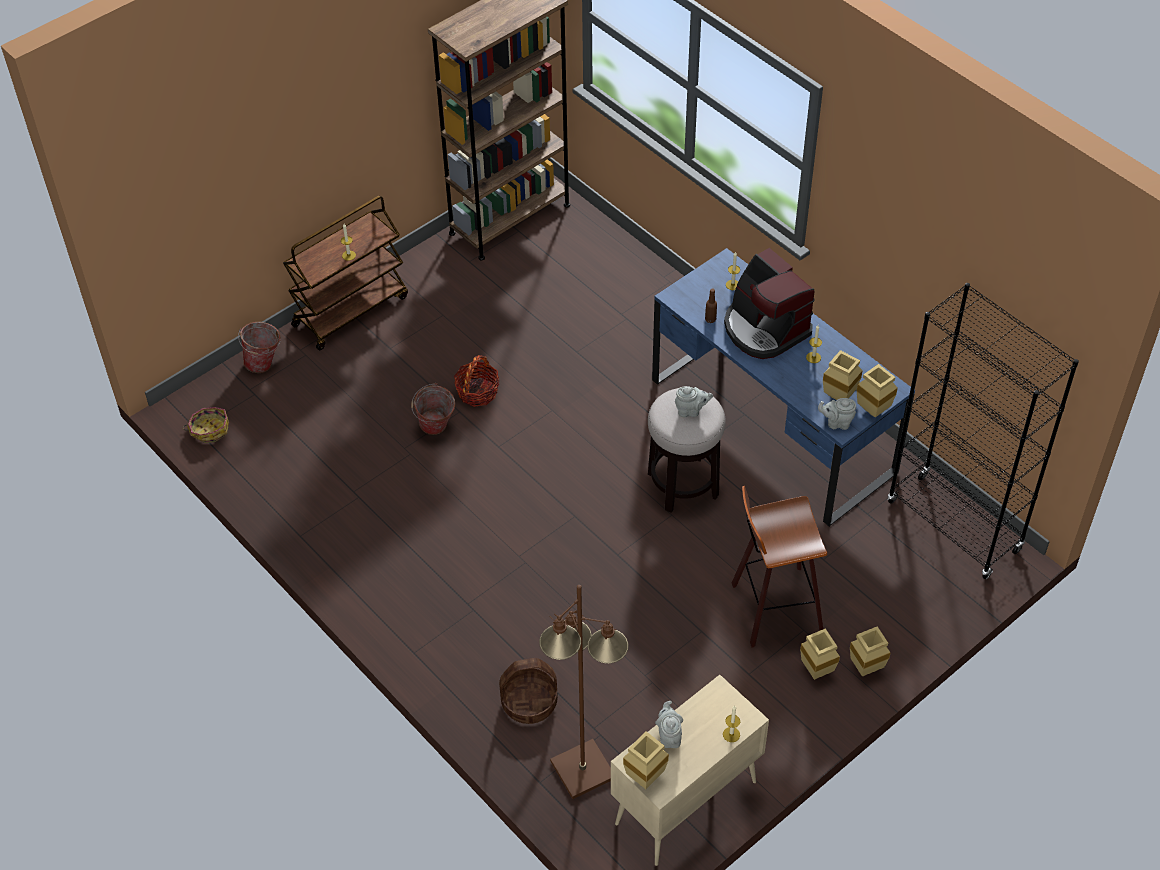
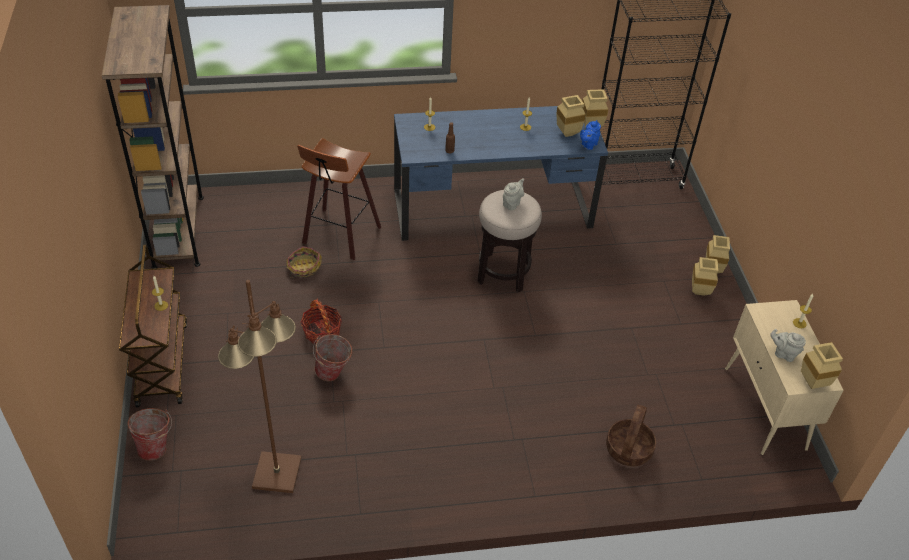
camera: 60 degrees left, 5 degrees down
basket [183,407,229,443] -> basket moved to [286,246,322,278]
brown floor lamp [539,585,629,799] -> brown floor lamp moved to [218,280,302,493]
coffee machine [724,248,815,359] -> none
stool [732,486,827,648] -> stool moved to [297,138,381,260]
grey teapot [818,398,856,430] -> blue teapot [580,120,601,150]

